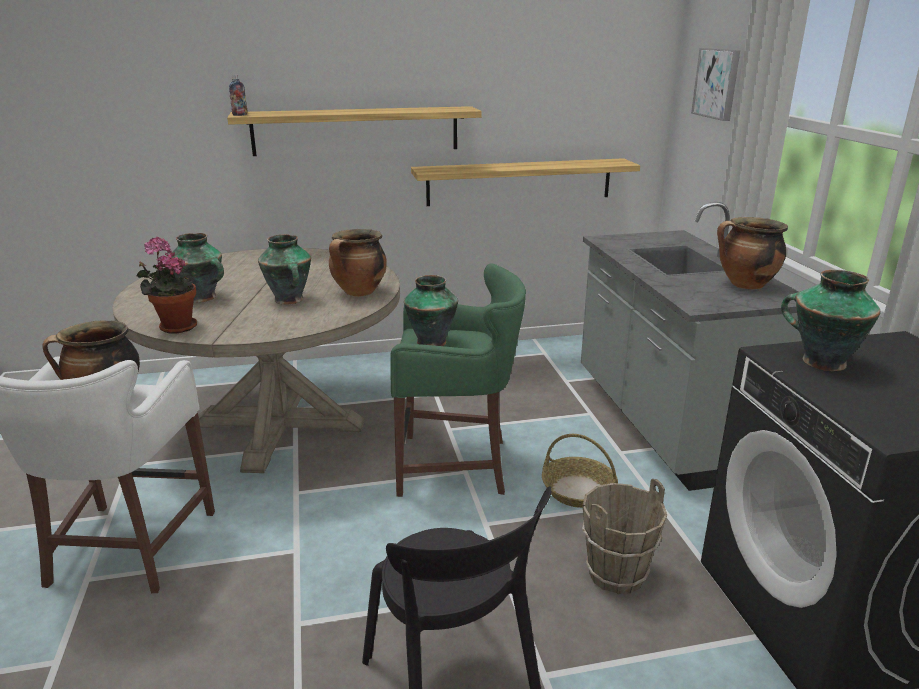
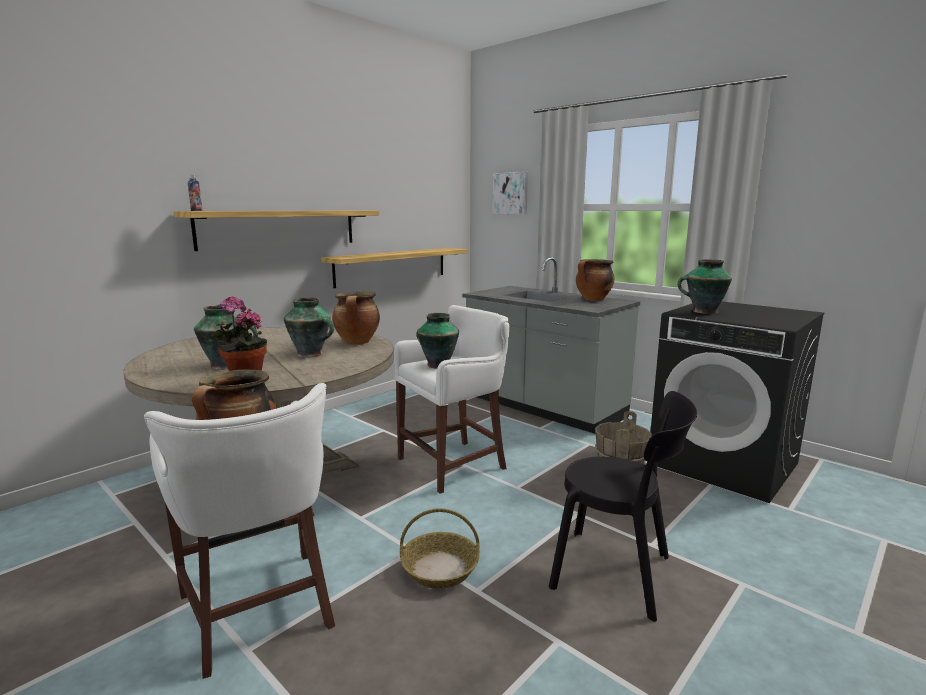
camera: 35 degrees left, 10 degrees down
green stool [390,263,526,497] -> white stool [394,305,509,494]
basket [542,434,618,508] -> basket moved to [400,508,479,589]

